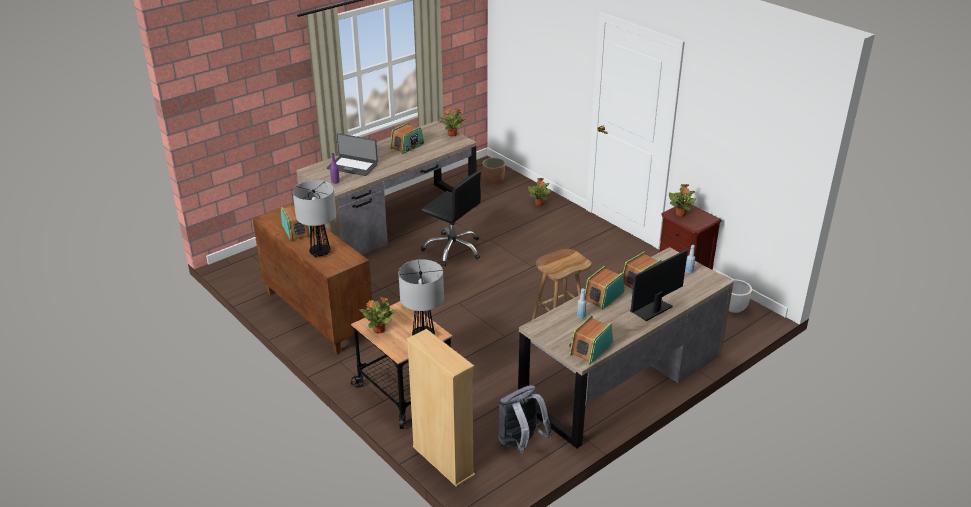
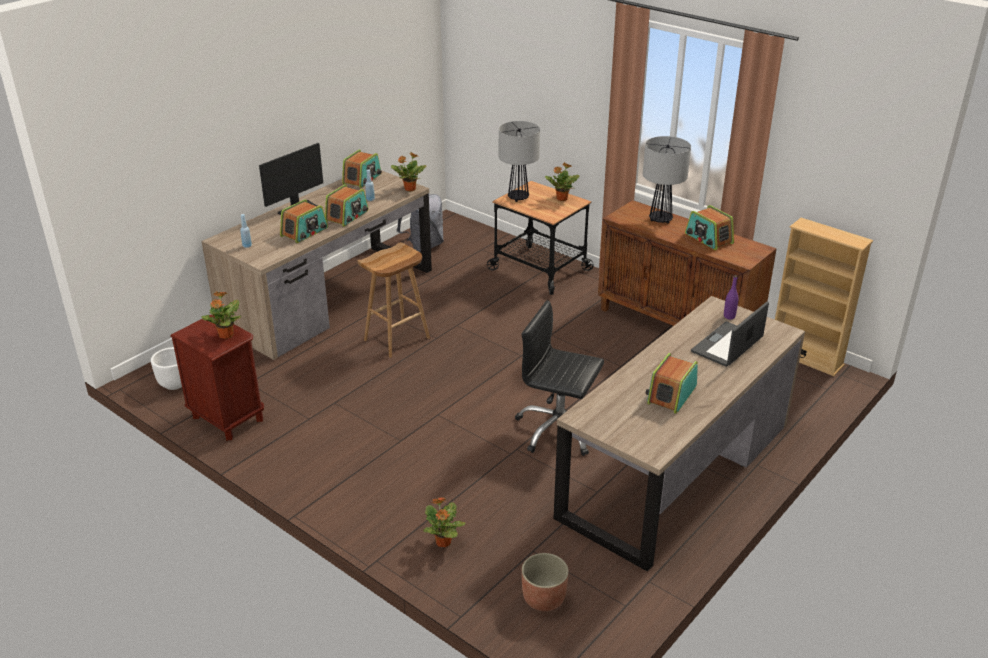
camera: 170 degrees right, 0 degrees up
laptop [327,133,378,176] -> laptop turned 60 degrees counterclockwise [691,302,769,367]
beige bookcase [407,329,475,487] -> beige bookcase moved to [775,218,873,376]
potted plant [439,108,466,137] -> potted plant moved to [391,152,427,192]

